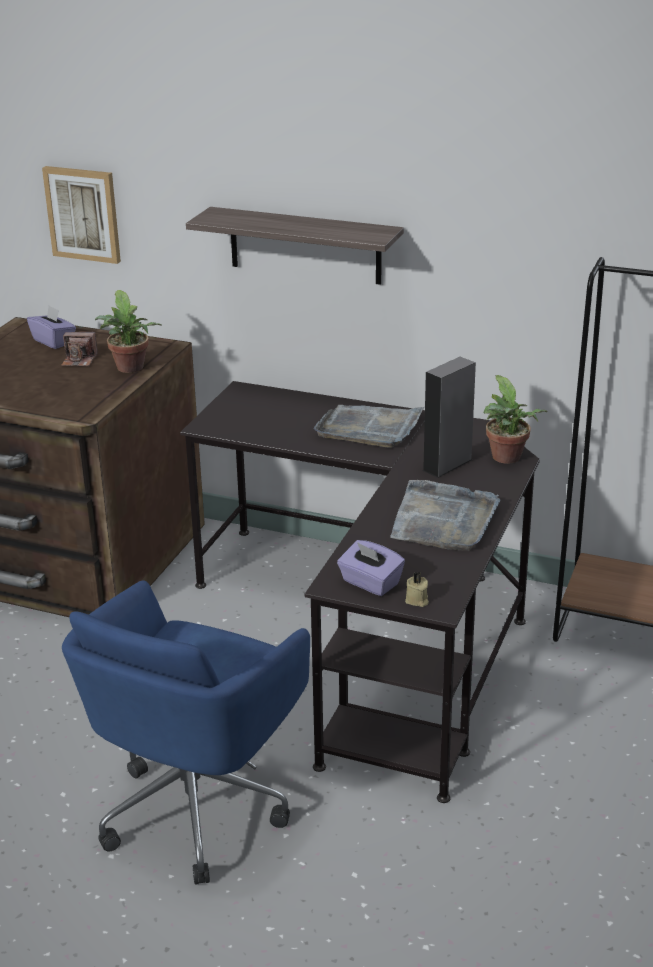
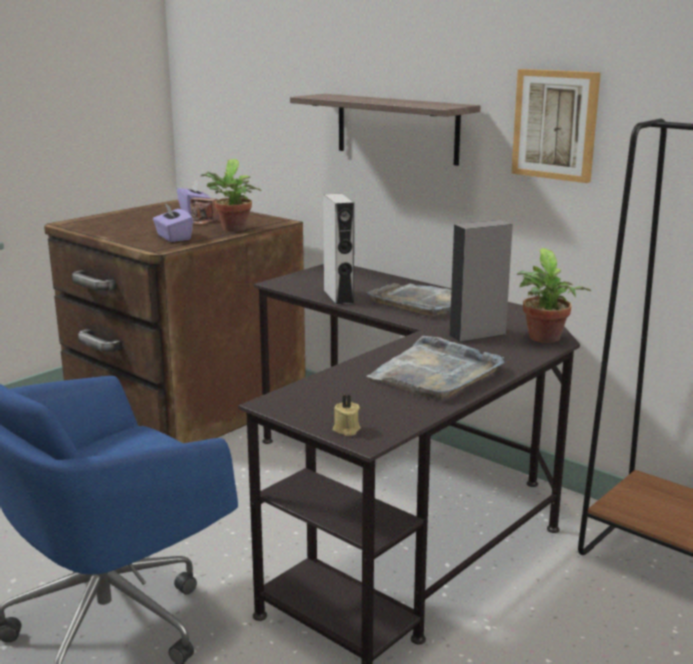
camera: 20 degrees right, 10 degrees down
picture [42,166,121,264] -> picture moved to [511,69,601,183]
purple tissue box [337,540,405,596] -> purple tissue box moved to [153,204,193,242]
none -> grey speaker [323,194,354,305]

